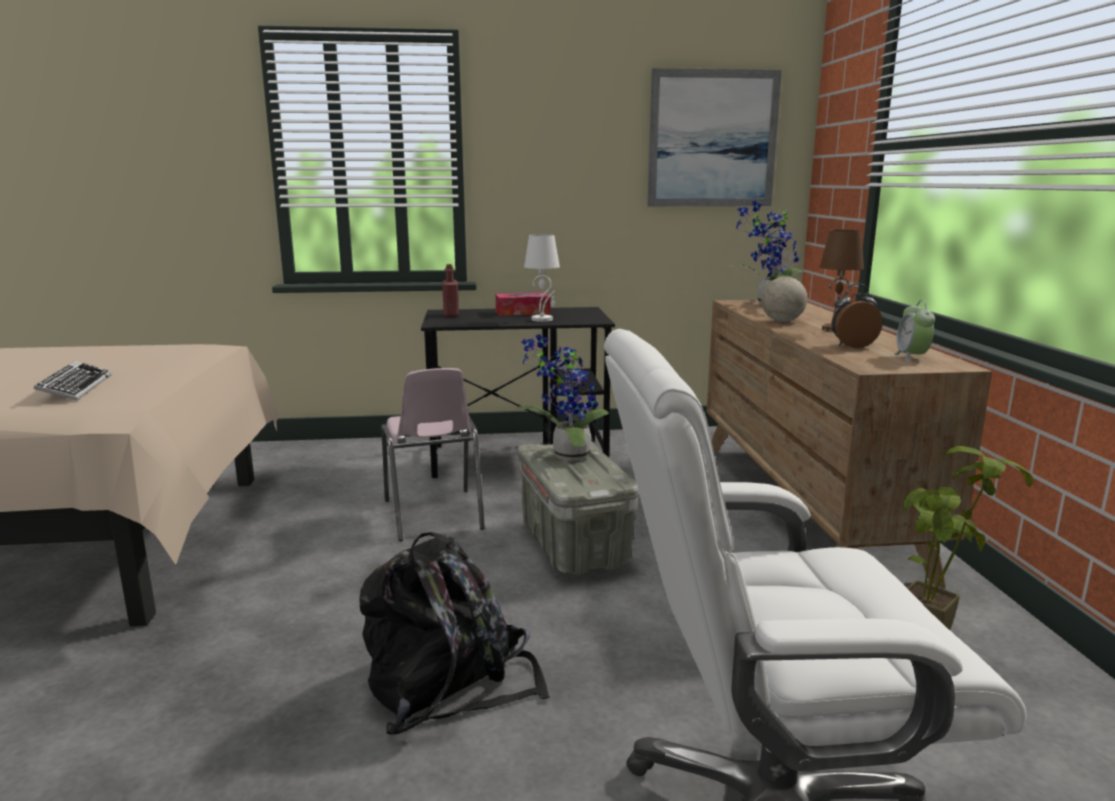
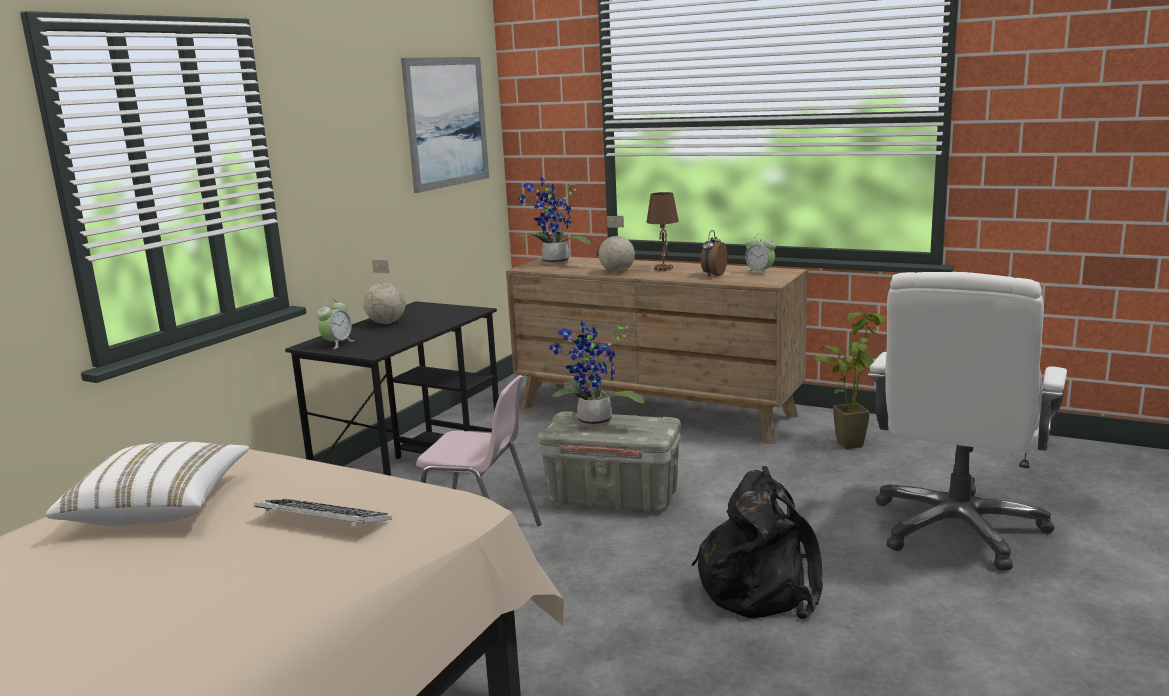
camera: 55 degrees left, 0 degrees up
red bottle [442,264,459,317] -> alarm clock [317,299,354,349]
tissue box [496,293,551,316] -> globe [363,260,406,324]
white table lamp [524,234,560,322] -> none
none -> white pillow [46,442,249,525]

